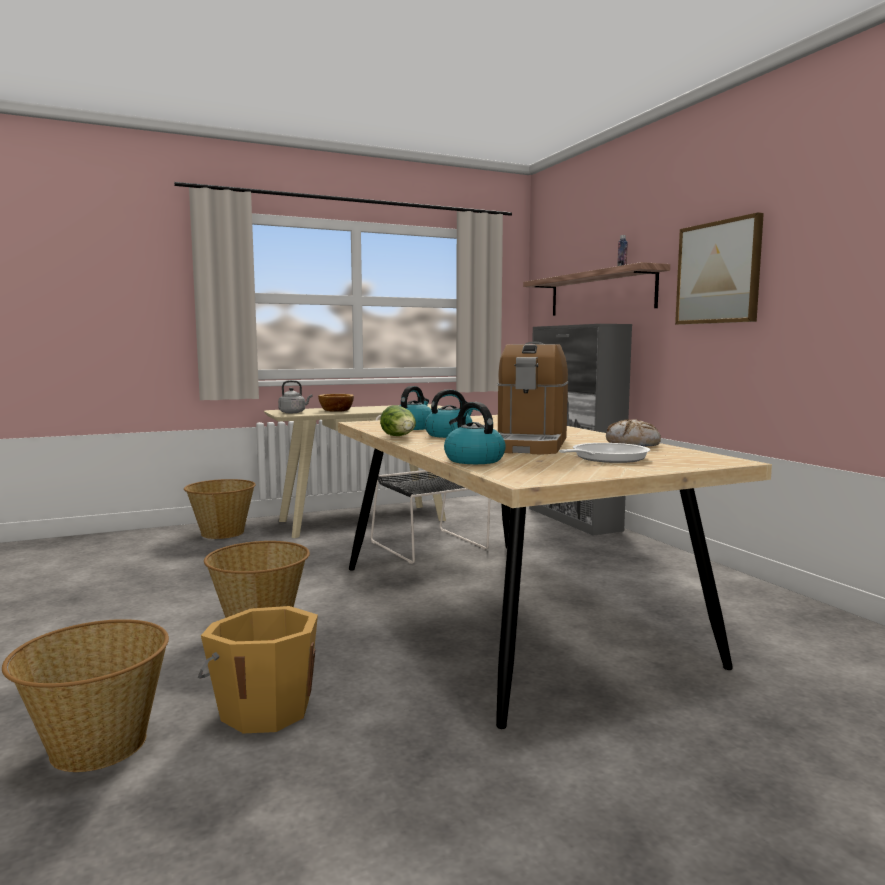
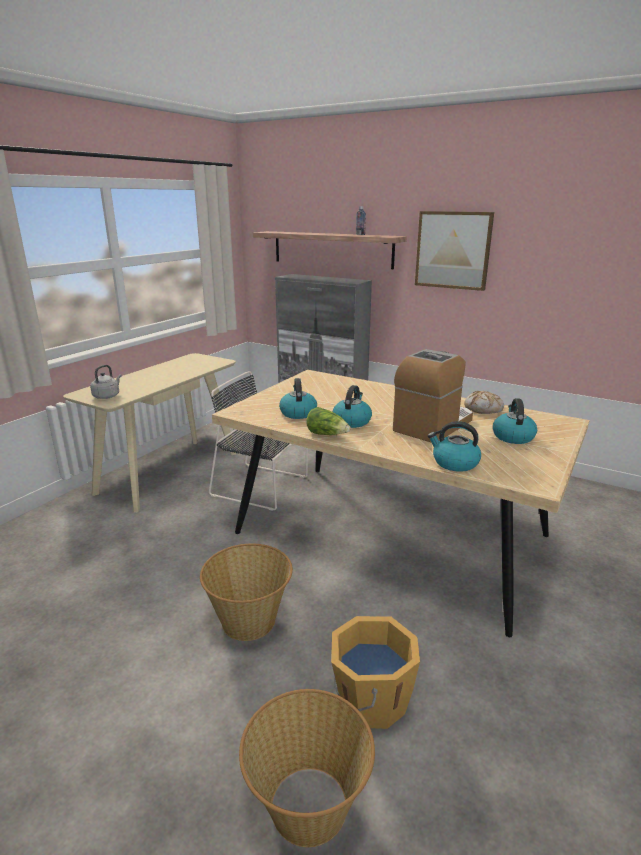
camera: 35 degrees left, 15 degrees up
basket [184,479,256,539] -> none
bowl [318,394,354,412] -> none
coffee machine [497,342,569,455] -> coffee machine turned 120 degrees counterclockwise [393,349,473,442]
frying pan [559,443,650,463] -> kettle [493,398,537,444]

